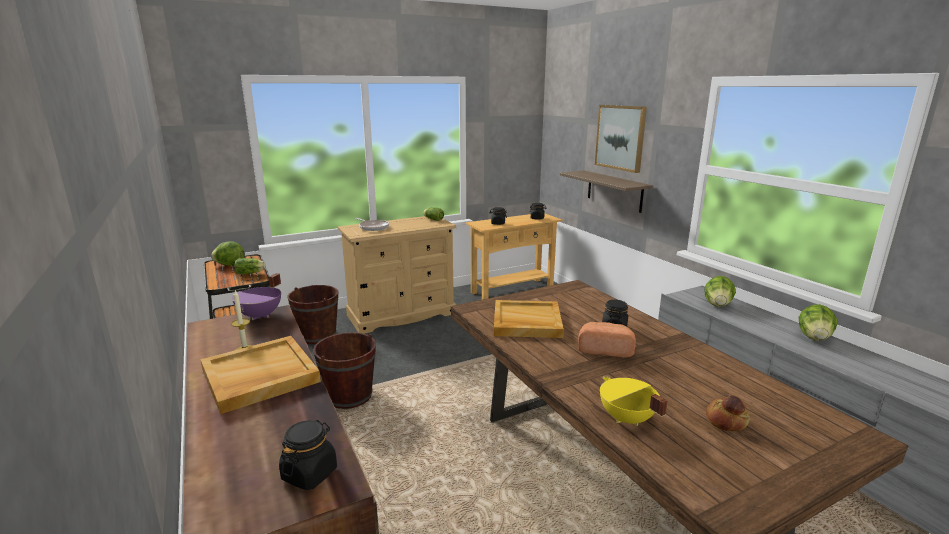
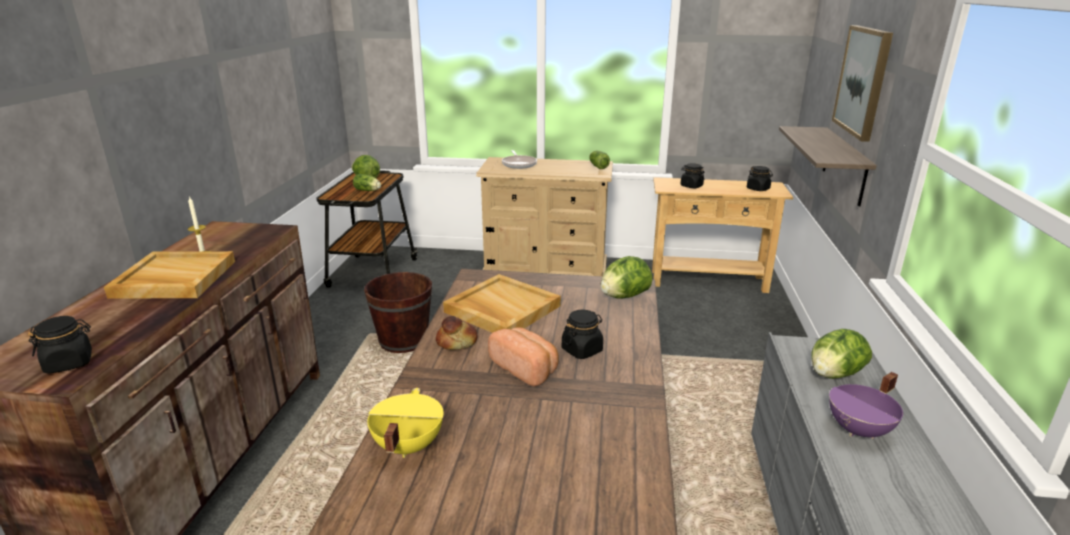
camera: 35 degrees right, 5 degrees up
purple cooking pot [232,273,281,320] -> purple cooking pot moved to [829,372,903,439]
brown bucket [287,285,339,344] -> none
bread [706,395,750,431] -> bread moved to [436,316,477,350]
lettuce [799,304,837,341] -> lettuce moved to [601,256,652,299]

